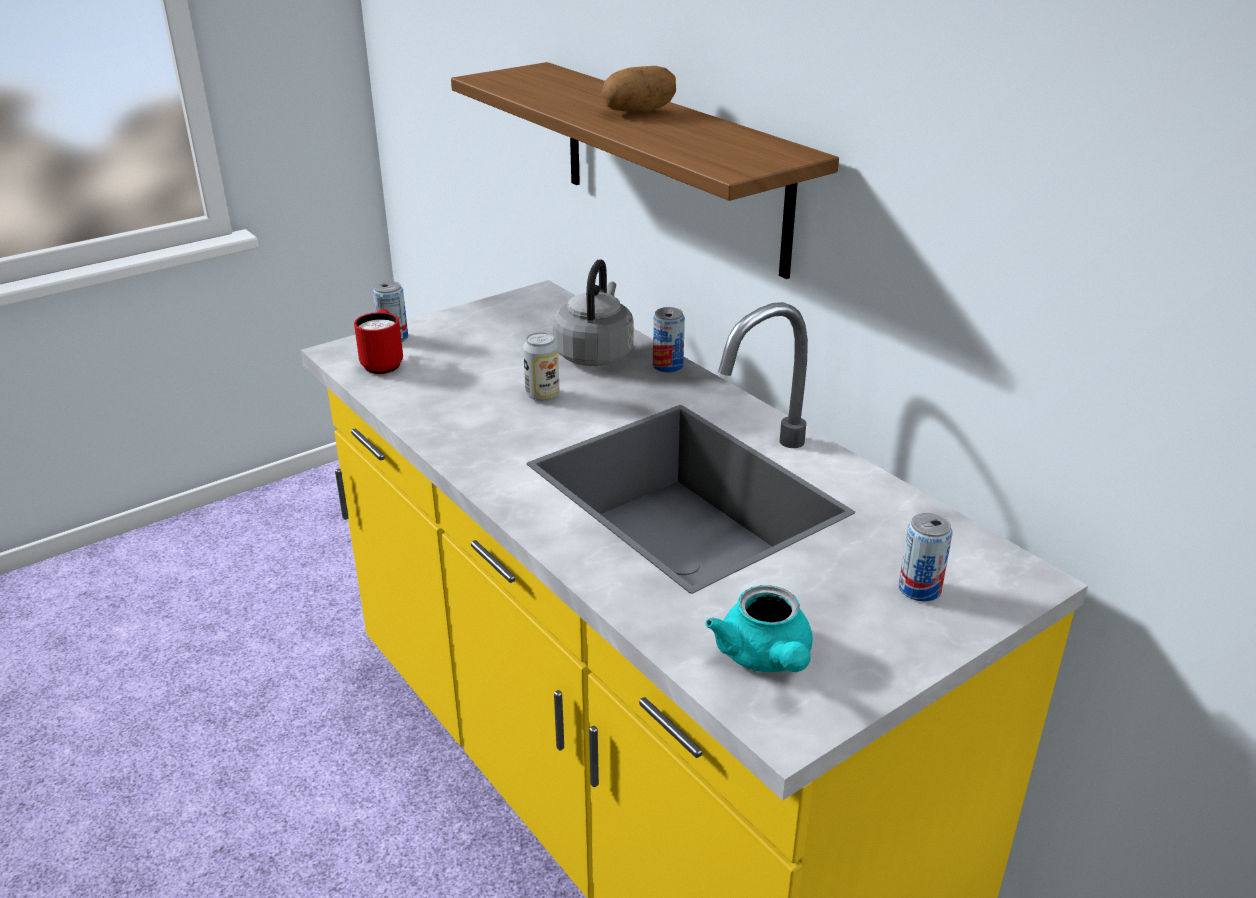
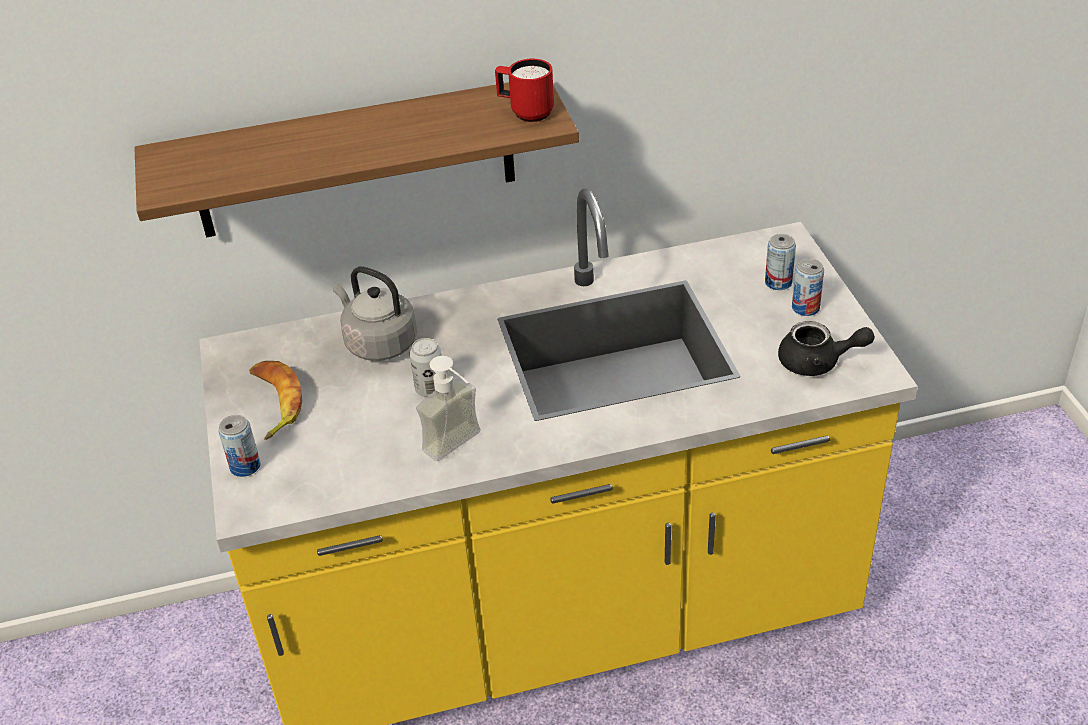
camera: 65 degrees left, 10 degrees up
red mug [354,310,403,374] -> red mug moved to [495,59,554,122]
potato [601,66,676,113] -> none
can [653,307,685,373] -> can moved to [792,258,824,316]
turquoise teapot [705,585,813,672] -> black teapot [778,321,875,376]
none -> banana [249,361,302,440]
none -> soap dispenser [416,356,481,461]

